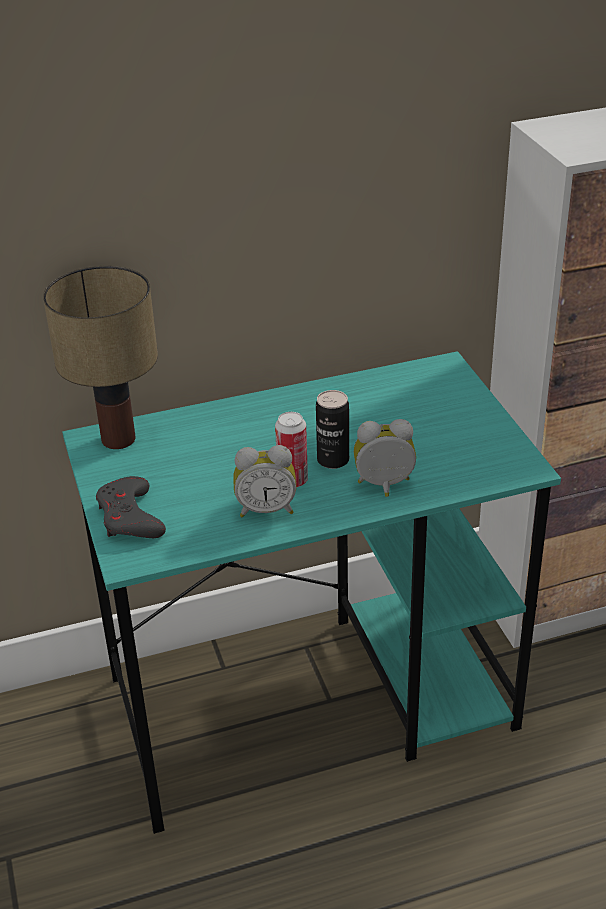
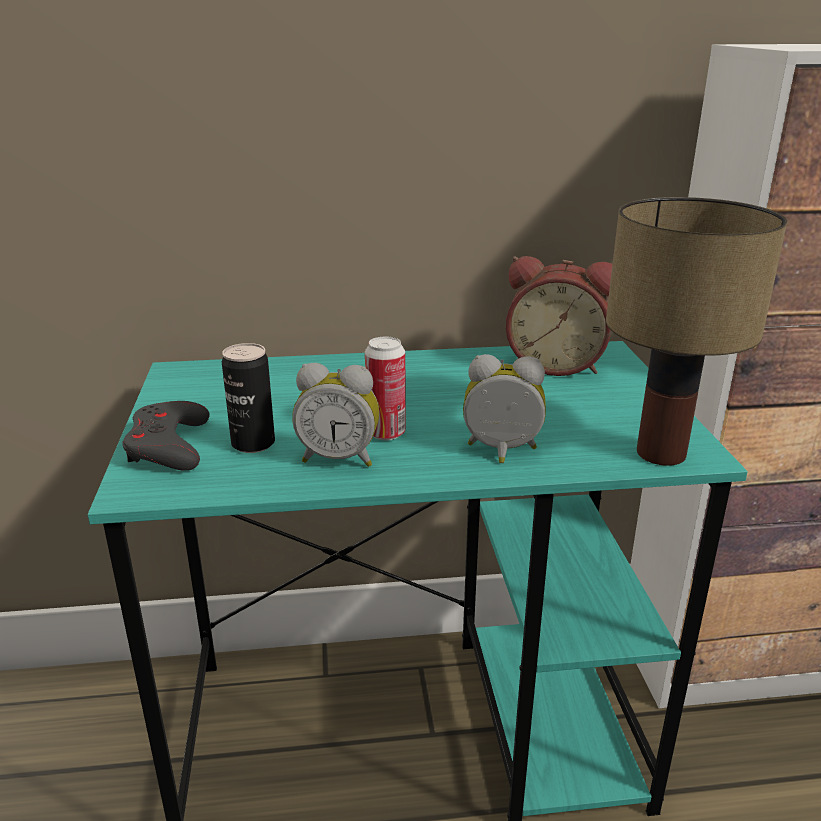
camera: 10 degrees right, 10 degrees down
table lamp [43,266,158,449] -> table lamp moved to [606,197,787,466]
can [316,390,349,469] -> can moved to [222,343,275,453]
none -> alarm clock [506,256,612,376]

